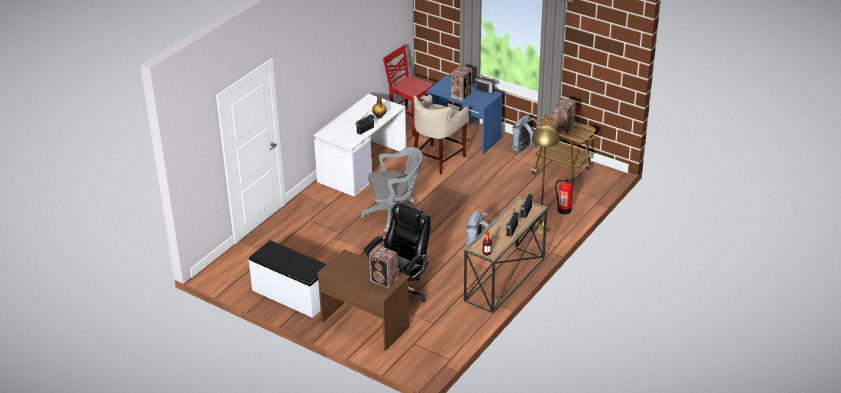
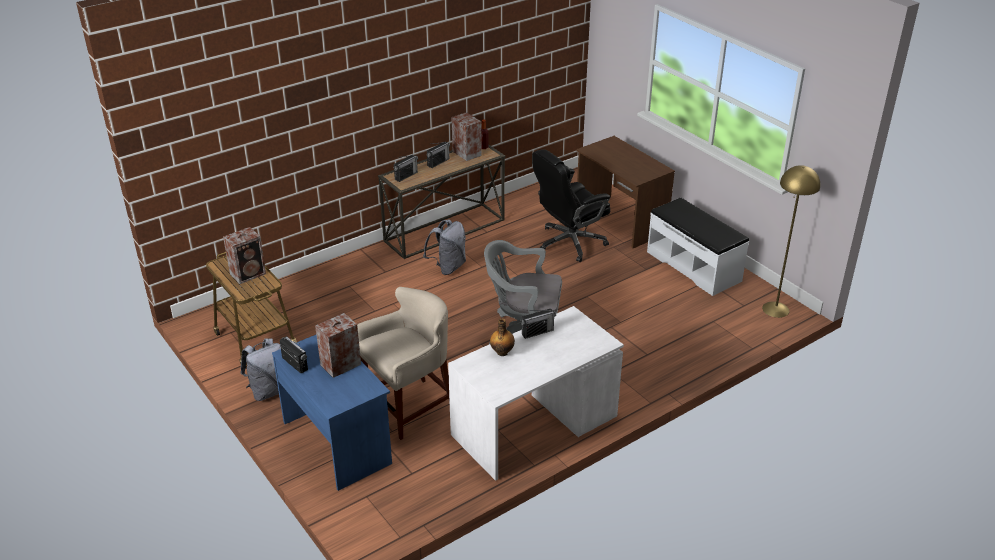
camera: 160 degrees left, 0 degrees up
speaker [369,245,398,289] -> speaker moved to [452,112,482,161]
red chair [383,45,433,137] -> none
yellow floor lamp [531,126,559,234] -> yellow floor lamp moved to [762,165,821,318]
fire extinguisher [555,179,574,214] -> none

